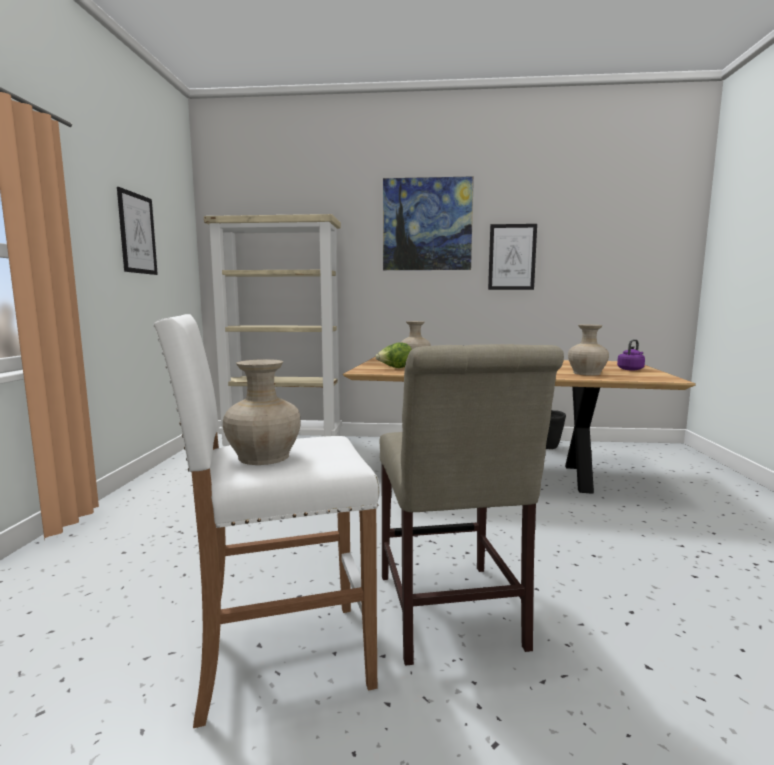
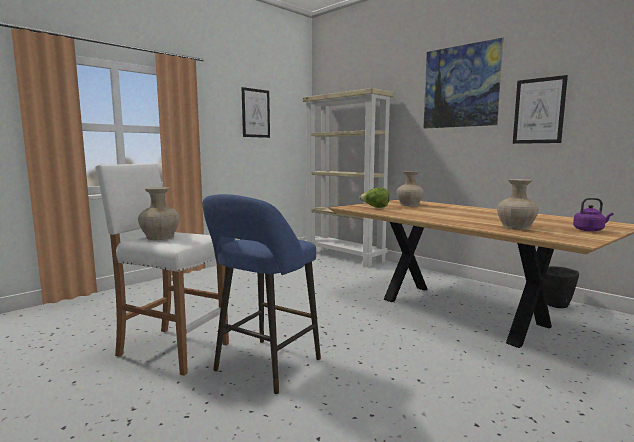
camera: 40 degrees right, 0 degrees up
beige chair [380,344,564,666] -> blue stool [203,194,321,394]

